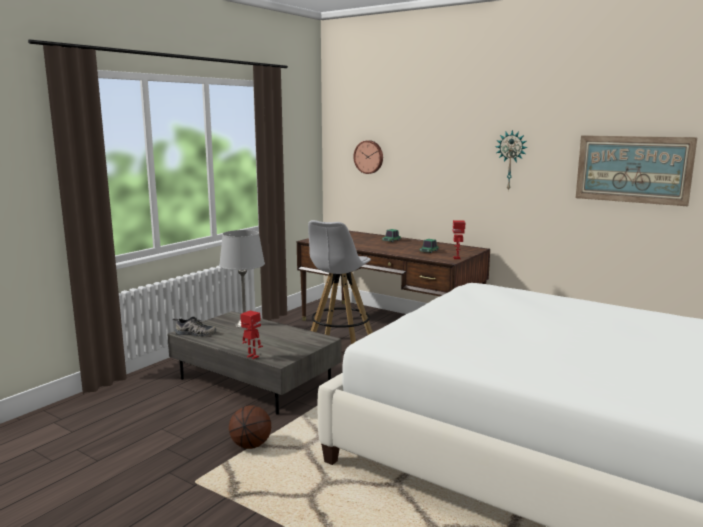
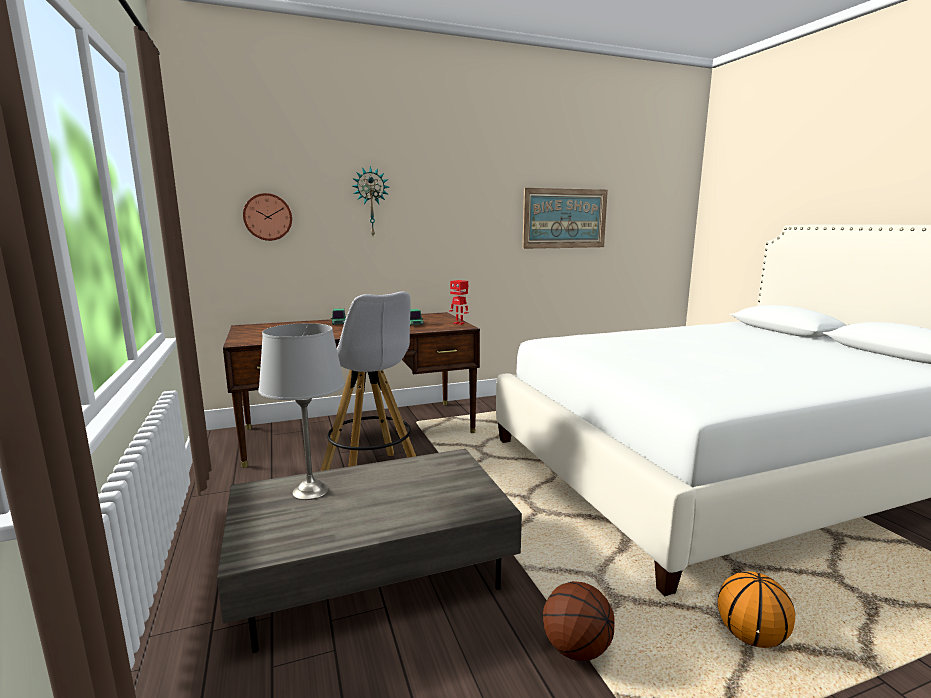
camera: 55 degrees left, 0 degrees up
shoe [173,316,216,337] -> none
toy robot [240,311,263,359] -> none
wall clock [496,130,528,191] -> wall clock moved to [352,166,389,236]
none -> basketball [718,571,795,648]

